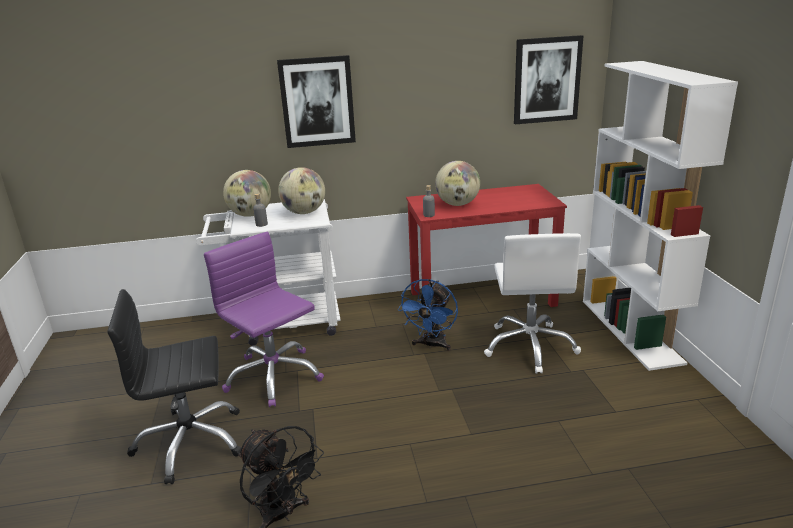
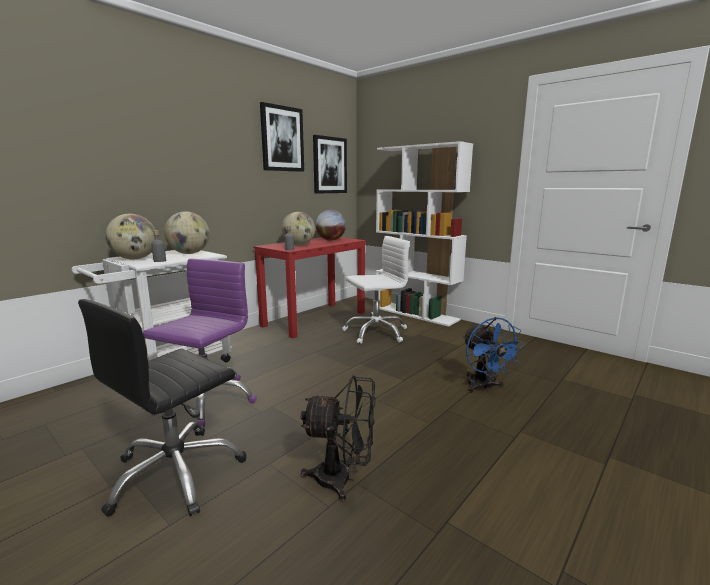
camera: 40 degrees left, 10 degrees down
purple office chair [204,232,324,407] -> purple office chair turned 105 degrees clockwise [143,259,257,427]
picture [277,55,356,148] -> picture moved to [260,102,304,172]
blue fan [398,279,458,351] -> blue fan moved to [463,317,525,393]
white office chair [484,233,581,374] -> white office chair turned 75 degrees counterclockwise [342,236,410,344]
none -> globe [315,210,346,241]

